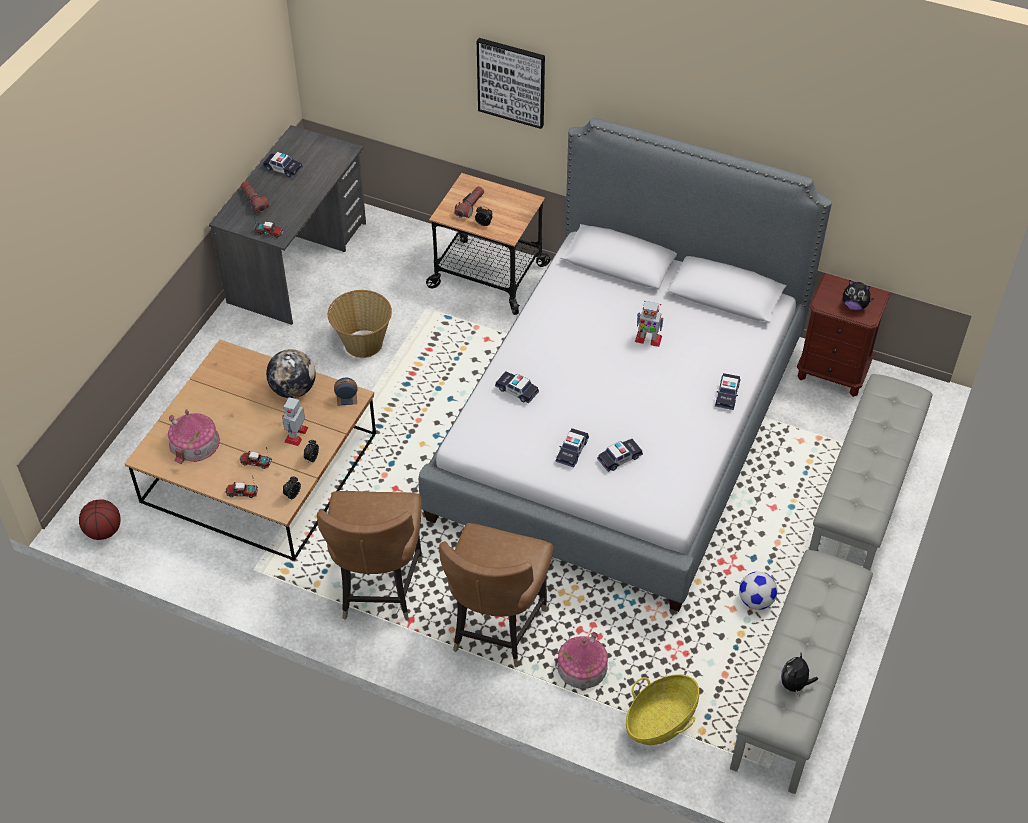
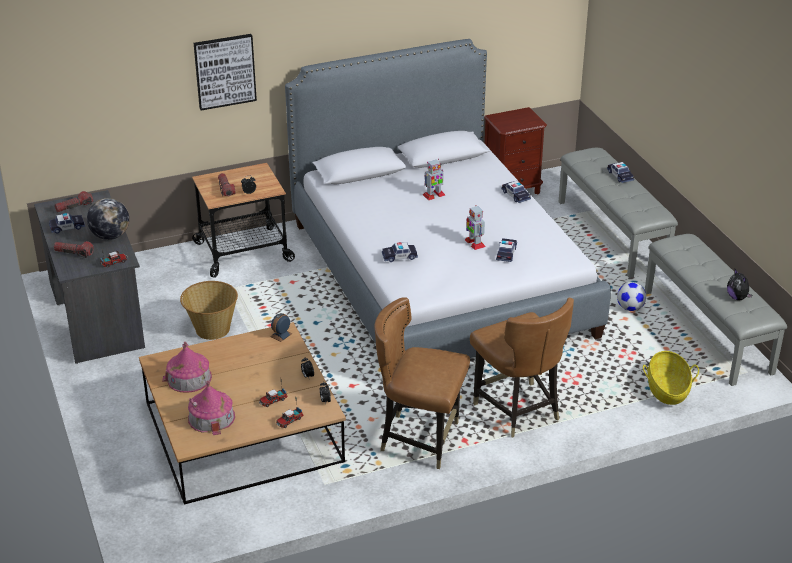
camera: 45 degrees left, 15 degrees down
basketball [79,499,121,540] -> none
globe [266,349,316,398] -> globe moved to [87,198,129,240]
toy robot [282,397,309,446] -> toy robot moved to [465,205,486,250]
brown chair [317,491,423,621] -> brown chair turned 150 degrees clockwise [374,297,470,469]
toy car [556,428,589,467] -> toy car moved to [607,162,634,183]
toy house [556,632,608,689] -> toy house moved to [162,342,212,393]
plush toy [843,280,874,311] -> none
none -> flashlight [55,191,93,212]

